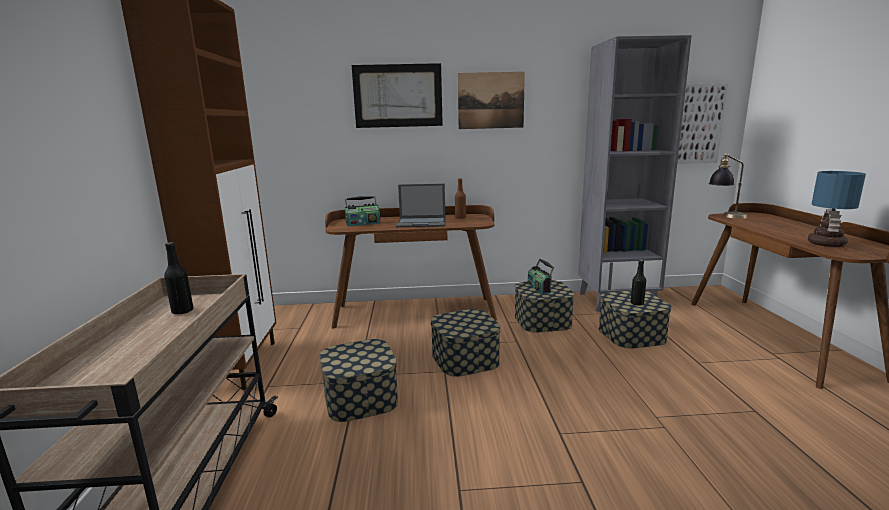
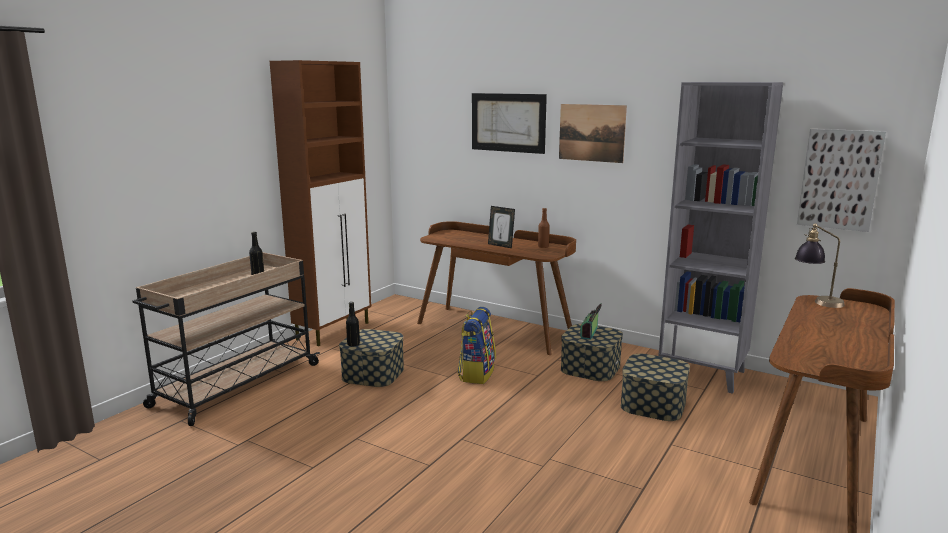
camera: 35 degrees right, 0 degrees up
radio [345,196,380,226] -> none
laptop [396,184,446,227] -> picture frame [488,206,515,248]
storage box [430,309,501,377] -> backpack [457,307,496,384]
black bottle [631,260,646,306] -> black bottle moved to [346,302,360,346]
table lamp [807,171,866,247] -> none

